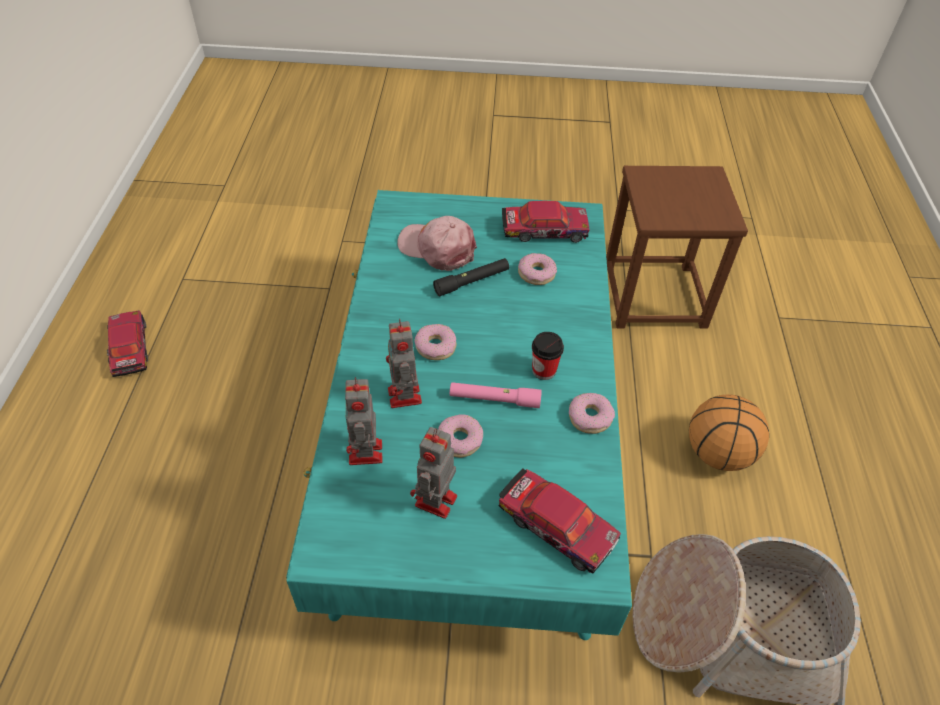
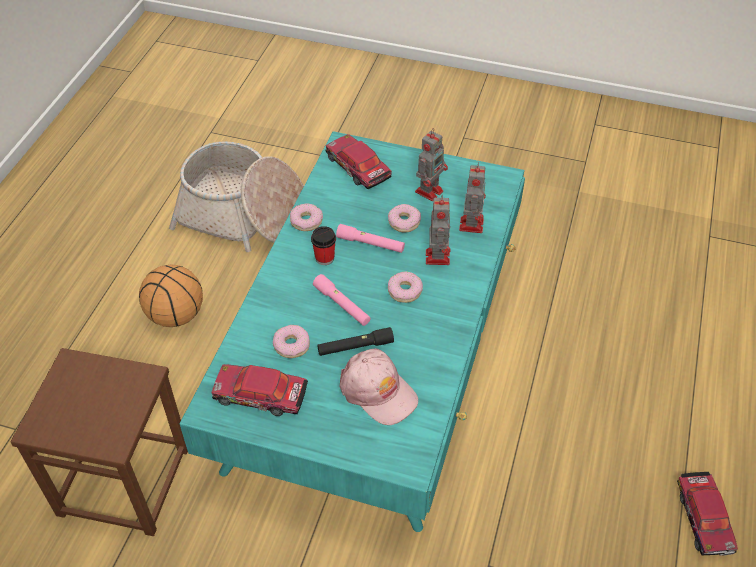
camera: 165 degrees left, 0 degrees up
none -> pink flashlight [313,274,370,326]

